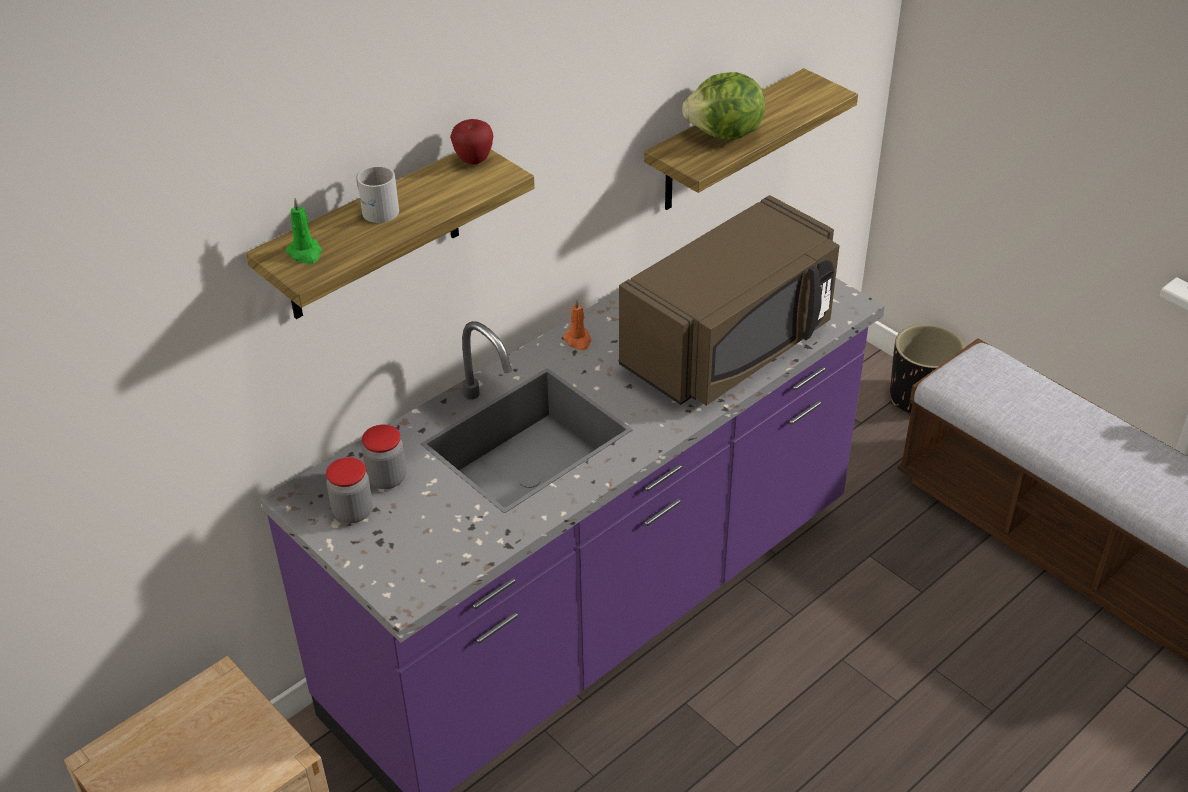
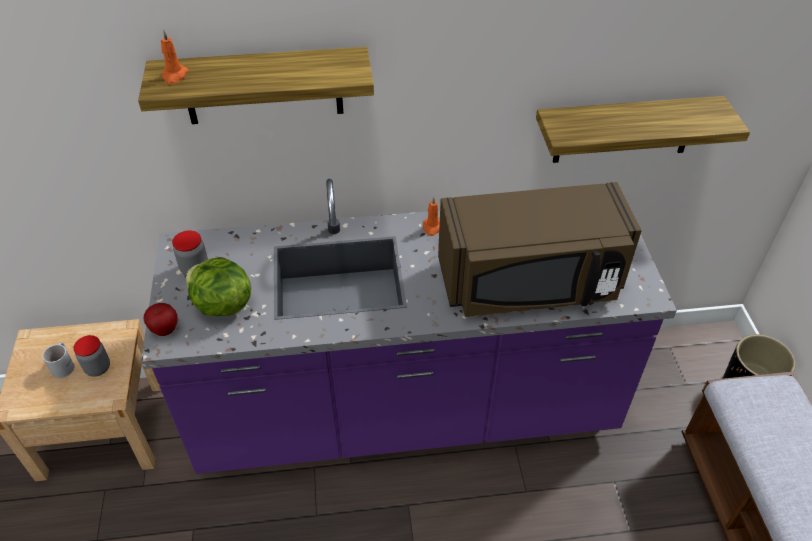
camera: 35 degrees right, 5 degrees up
green candle [286,198,322,264] -> orange candle [161,29,189,84]
white mug [356,166,399,223] -> white mug moved to [42,342,74,378]
jar [362,424,406,489] -> jar moved to [73,335,110,377]
apple [450,119,493,165] -> apple moved to [144,303,178,336]
lettuce [682,72,765,140] -> lettuce moved to [186,257,251,316]

